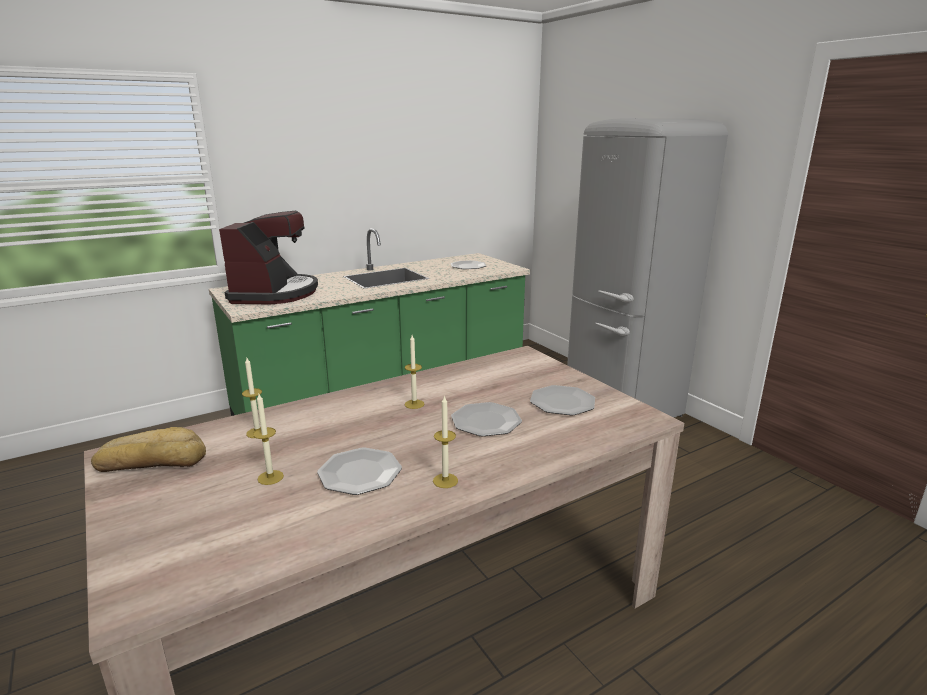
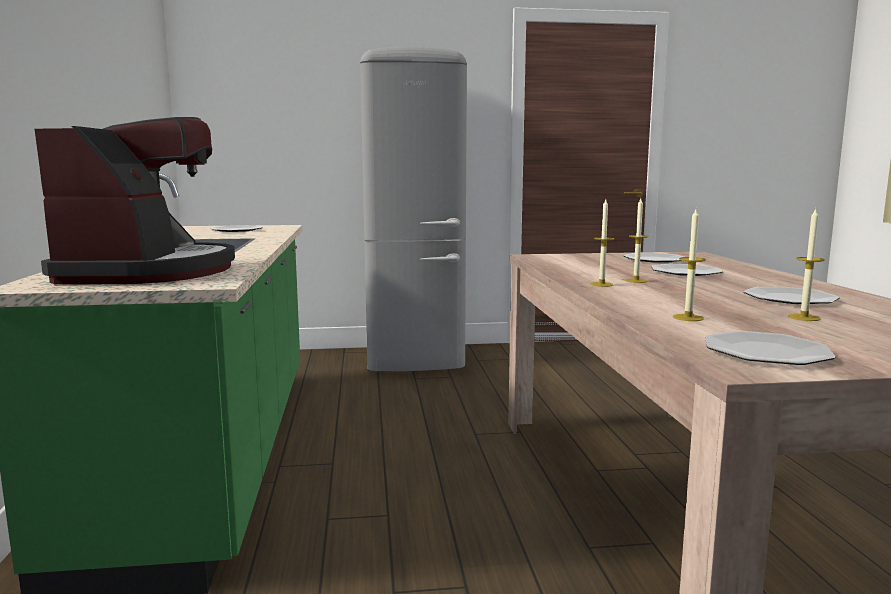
camera: 65 degrees left, 10 degrees down
bread [91,427,206,472] -> plate [705,331,836,365]
coffee machine [219,211,318,305] -> coffee machine turned 60 degrees clockwise [34,117,235,284]
candle [433,395,458,488] -> candle moved to [590,200,614,287]

